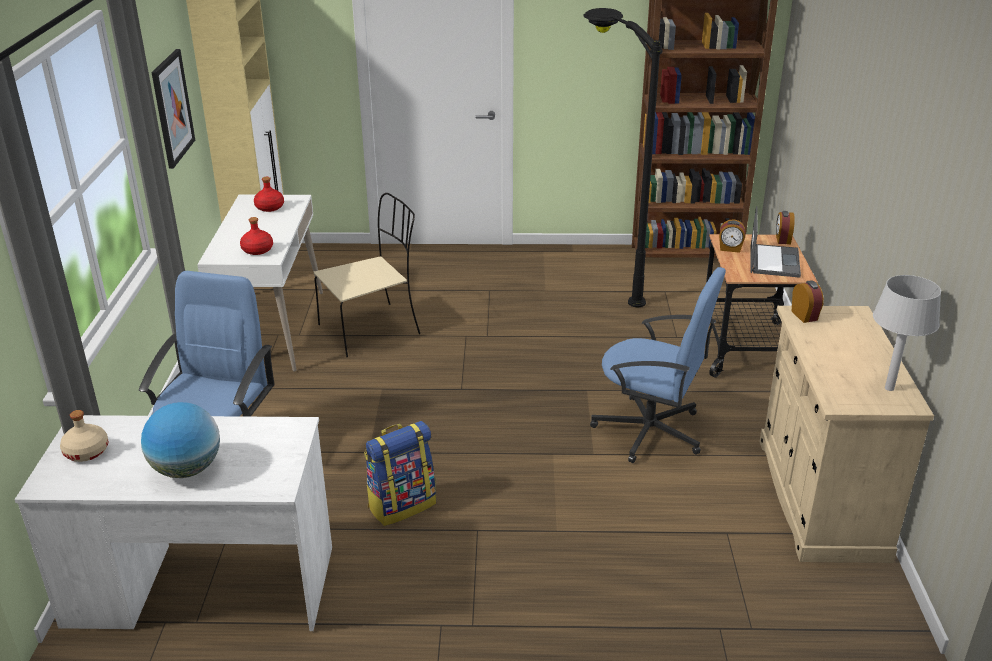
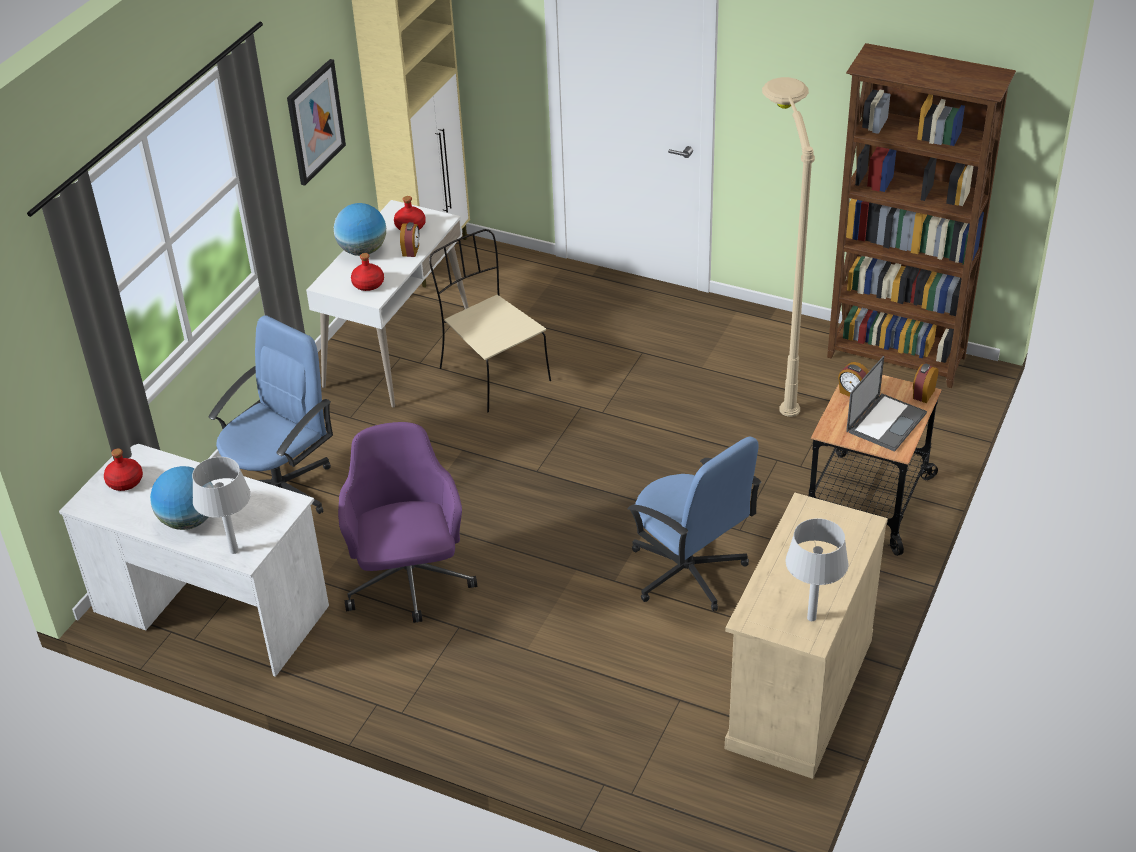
camera: 25 degrees right, 10 degrees up
beige bottle [60,410,109,462] -> red bottle [104,449,143,491]
beige chair [314,193,420,357] -> beige chair turned 120 degrees counterclockwise [429,229,551,413]
backpack [364,421,436,526] -> purple office chair [338,422,477,623]
black floor lamp [584,8,662,307] -> beige floor lamp [762,77,815,417]
alarm clock [791,280,824,323] -> alarm clock moved to [400,222,419,257]
none -> grey table lamp [192,457,251,554]
none -> globe [334,203,386,256]

